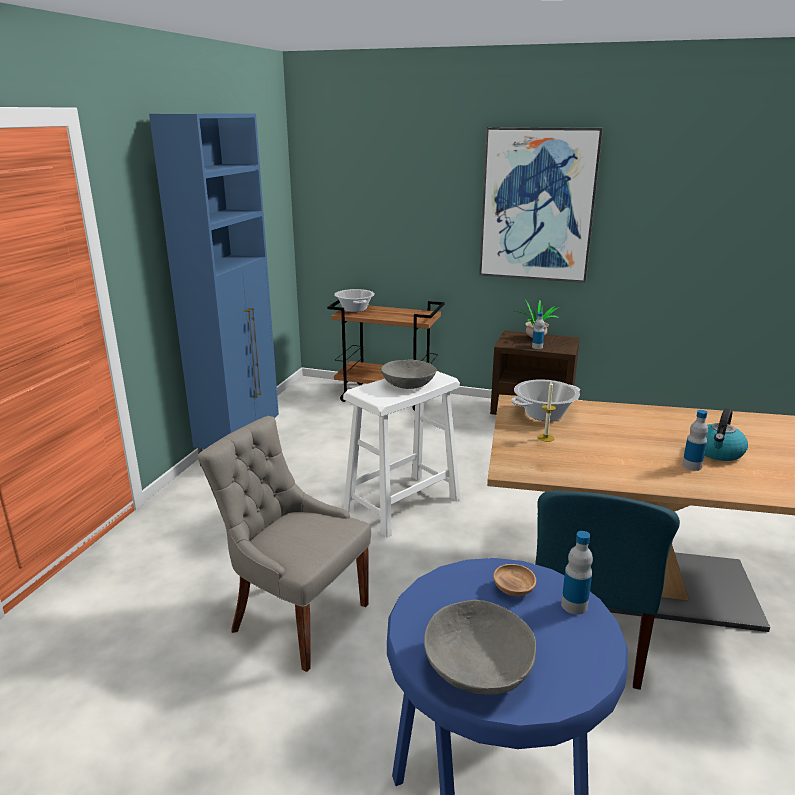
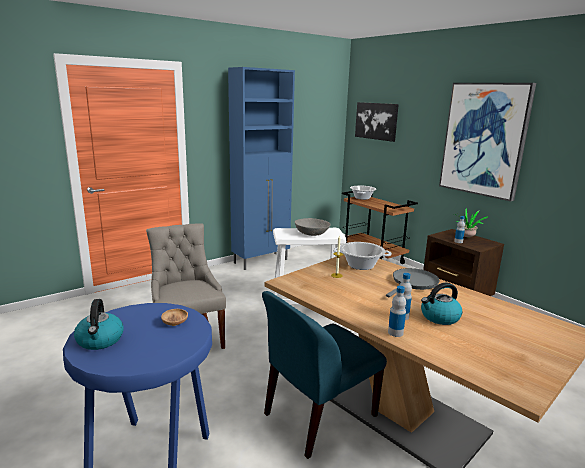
camera: 35 degrees right, 5 degrees down
grey bowl [424,600,536,695] -> kettle [74,299,124,350]
bottle [561,531,593,614] -> bottle moved to [388,286,406,337]
none -> picture [355,102,399,142]
none -> grey frying pan [386,268,440,297]

